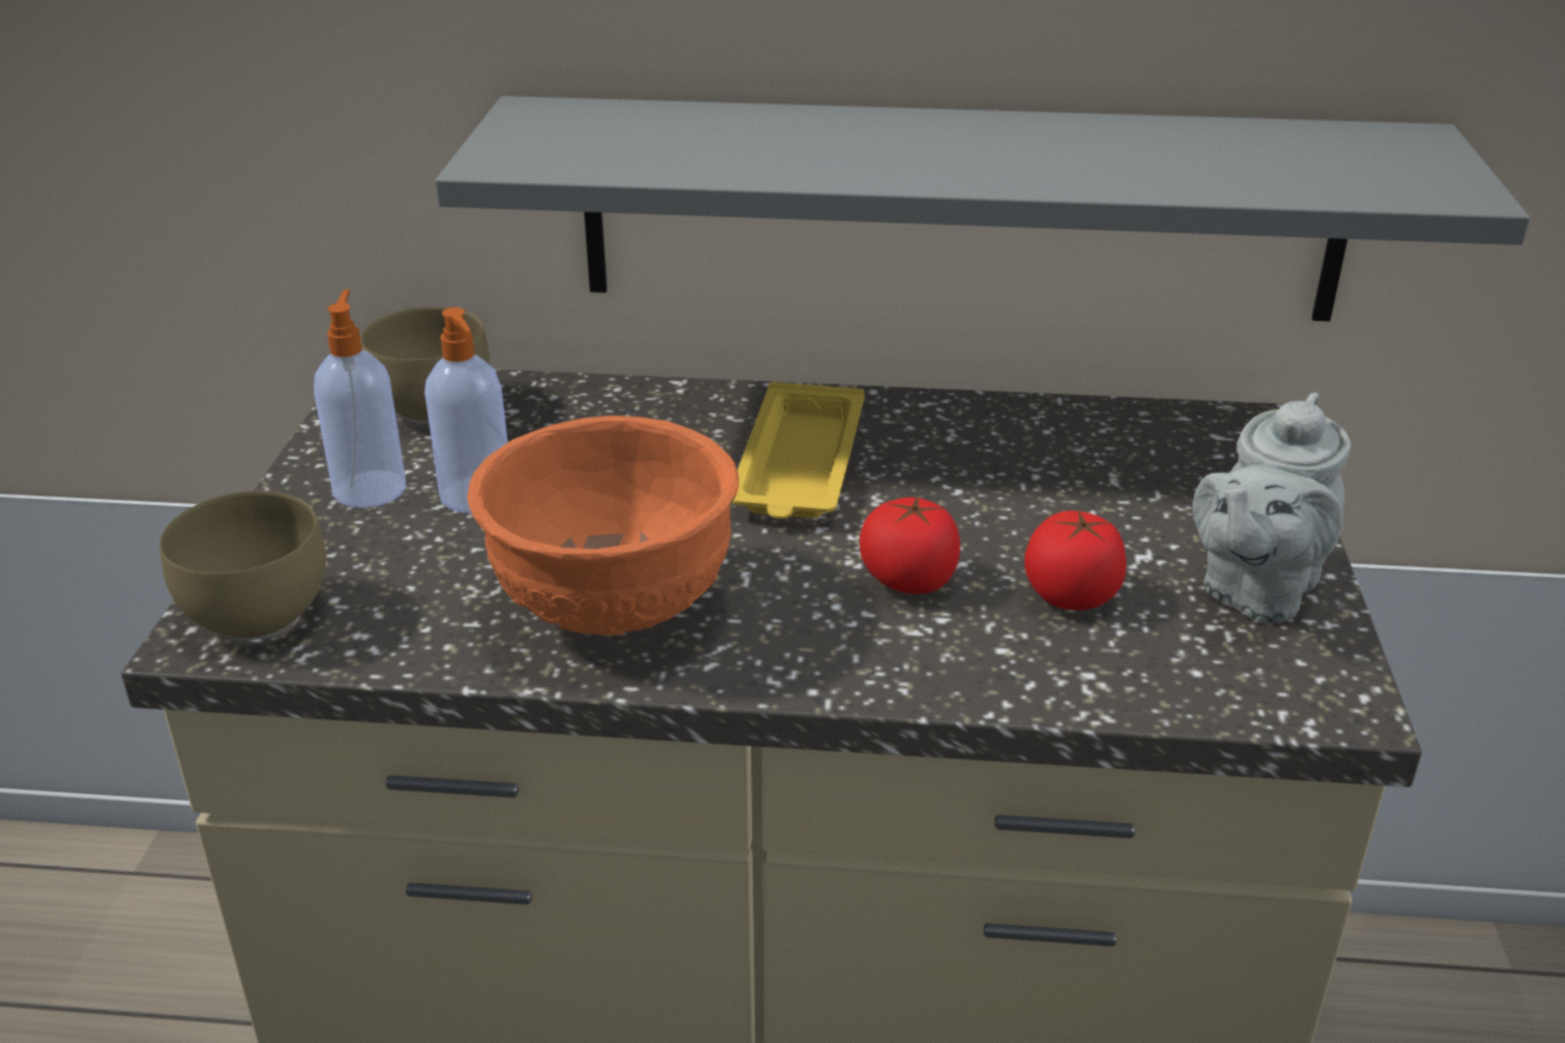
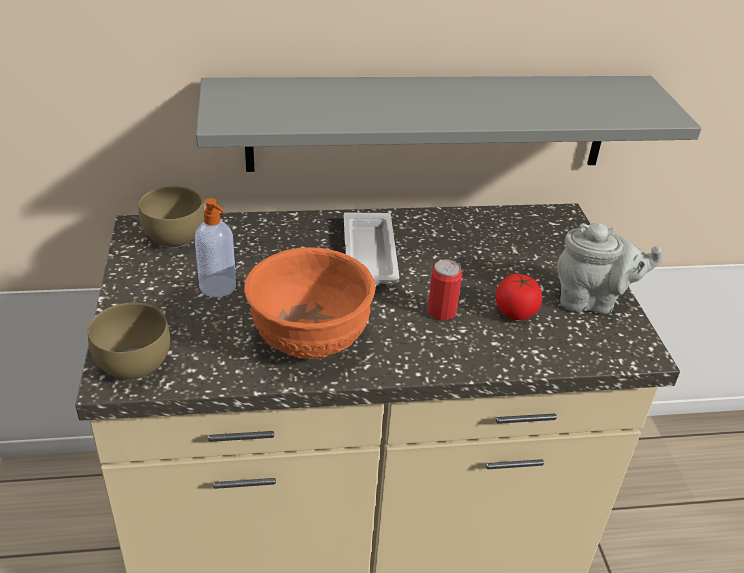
camera: 15 degrees left, 5 degrees up
soap dispenser [314,289,406,508] -> none
yellow tray [732,382,865,519] -> white tray [344,212,399,287]
tomato [860,495,960,594] -> can [427,259,462,320]
grey teapot [1192,392,1351,623] -> grey teapot turned 105 degrees counterclockwise [557,222,662,314]

